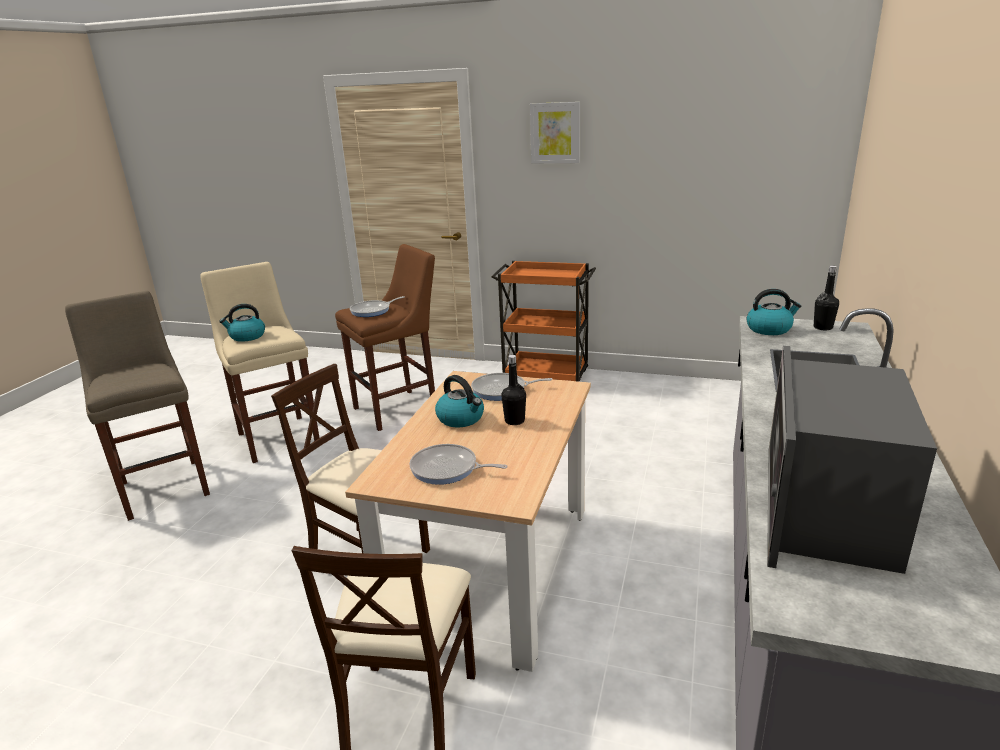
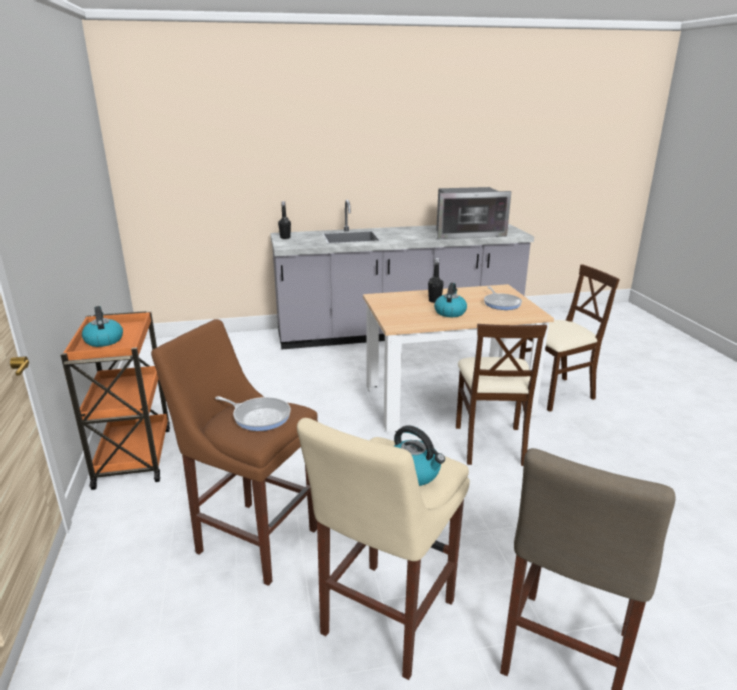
camera: 120 degrees left, 0 degrees up
frying pan [471,373,552,401] -> none
picture [530,102,580,163] -> none
kettle [747,289,802,335] -> kettle moved to [82,306,123,347]

